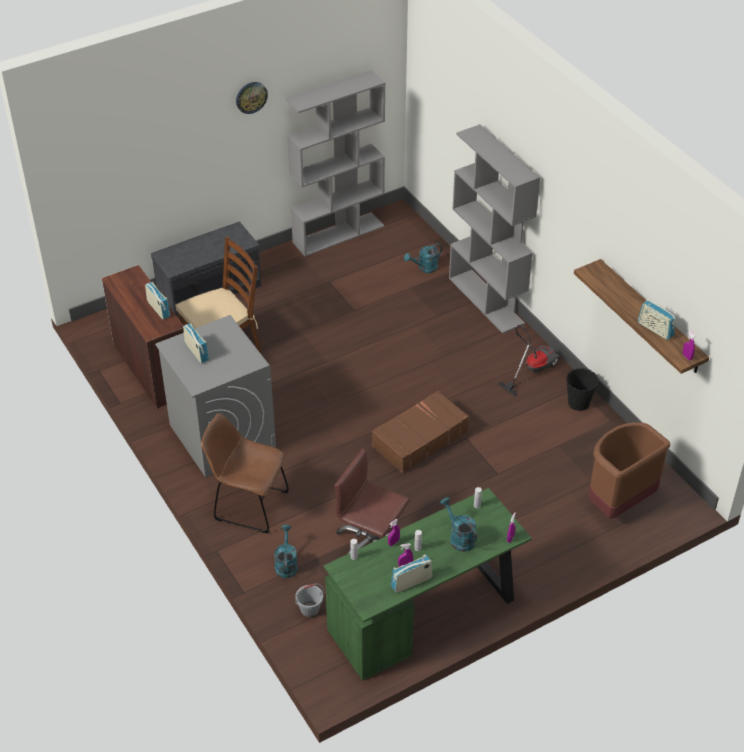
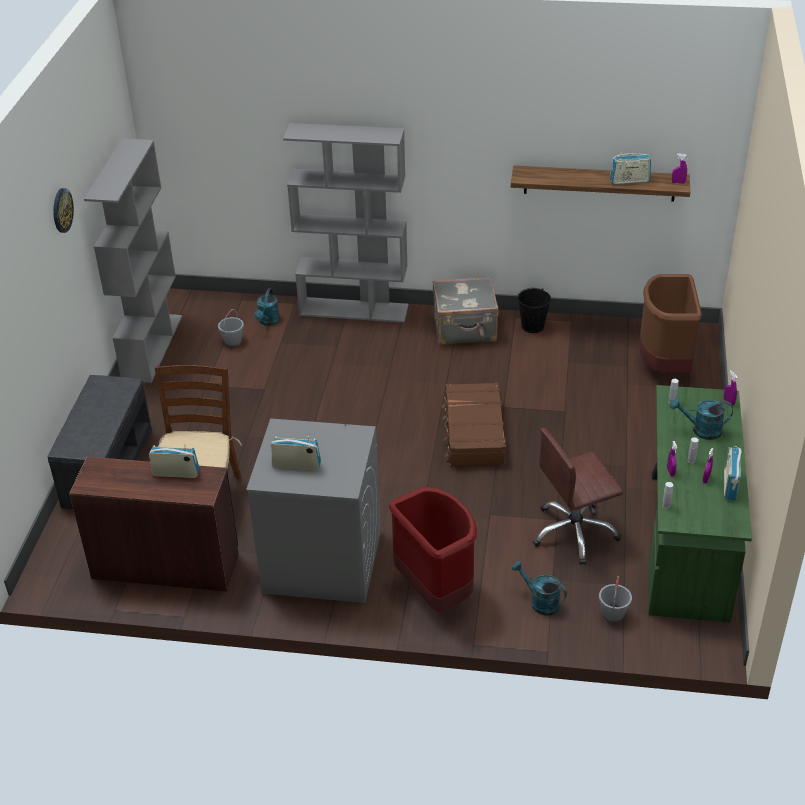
camera: 50 degrees left, 5 degrees down
brown chair [201,413,289,533] -> red trash can [389,487,477,613]
vacuum cleaner [498,325,561,396] -> grey suitcase [433,276,499,345]
none -> grey bucket [218,309,244,347]

